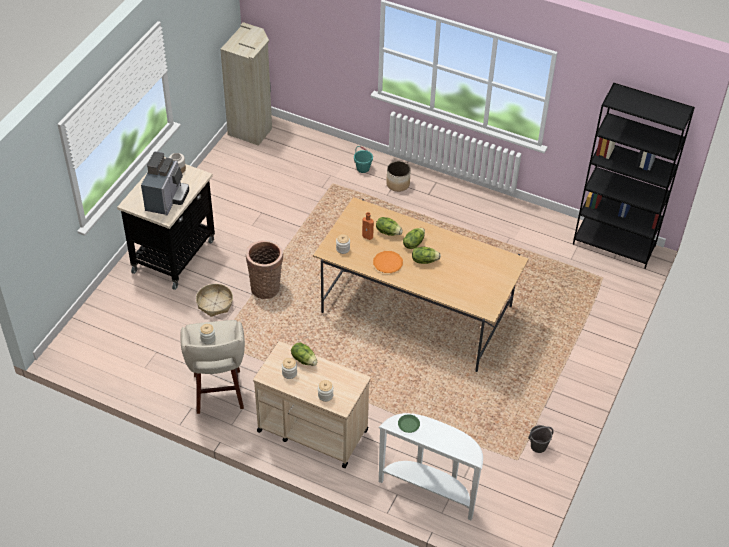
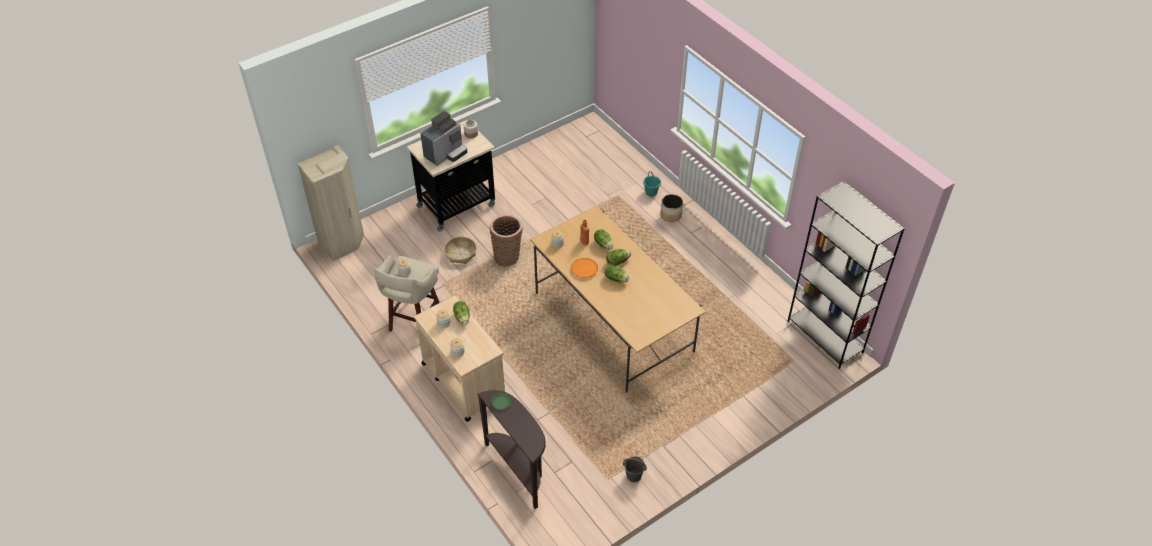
camera: 30 degrees right, 0 degrees up
beige cabinet [220,22,272,146] -> beige cabinet moved to [298,145,364,261]
white console table [378,413,483,520] -> brown console table [478,390,546,509]

